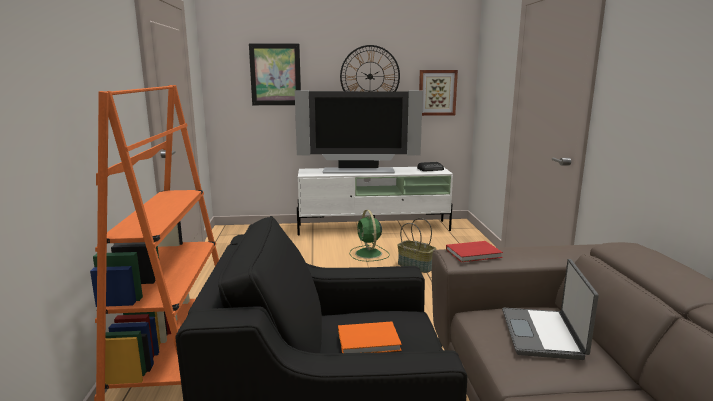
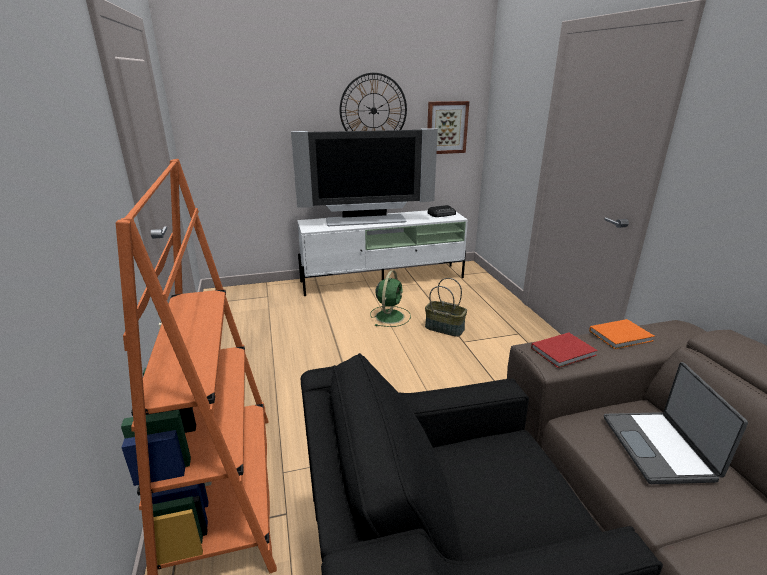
camera: 10 degrees left, 10 degrees up
picture [249,43,301,105] -> none
orange book [338,322,402,353] -> orange book moved to [589,319,655,349]
green fan [350,210,390,261] -> green fan turned 135 degrees counterclockwise [370,270,411,327]

